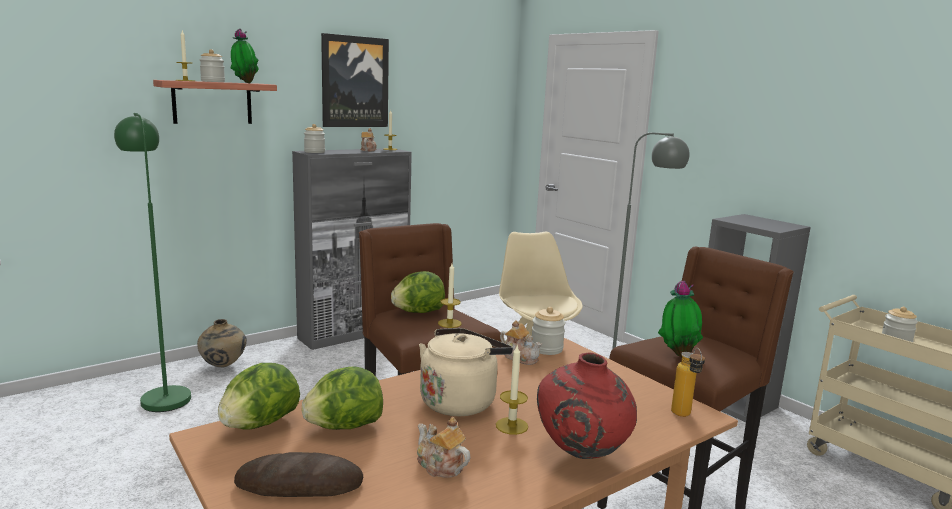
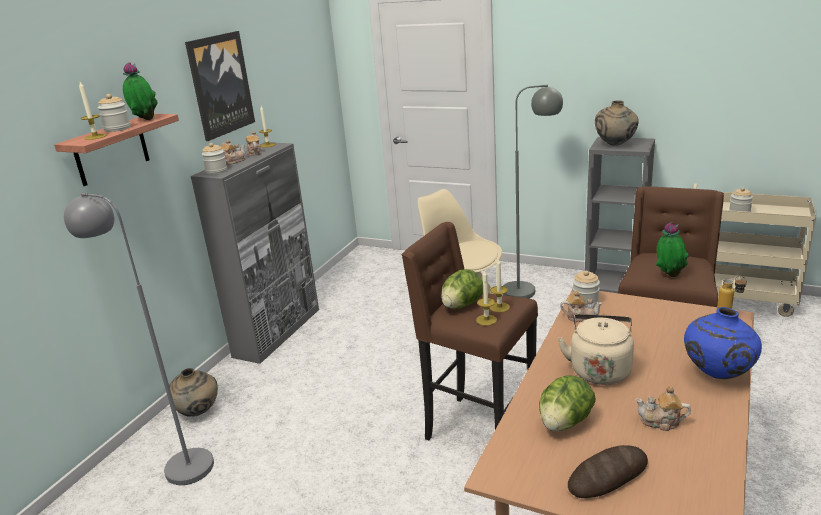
camera: 25 degrees left, 10 degrees up
green floor lamp [114,113,191,412] -> grey floor lamp [64,193,214,485]
lettuce [218,363,300,429] -> none
candle [496,344,528,435] -> candle moved to [476,271,497,326]
red vase [537,353,637,459] -> blue vase [684,307,762,379]
none -> teapot [221,139,245,165]
none -> beige vase [595,101,639,146]

